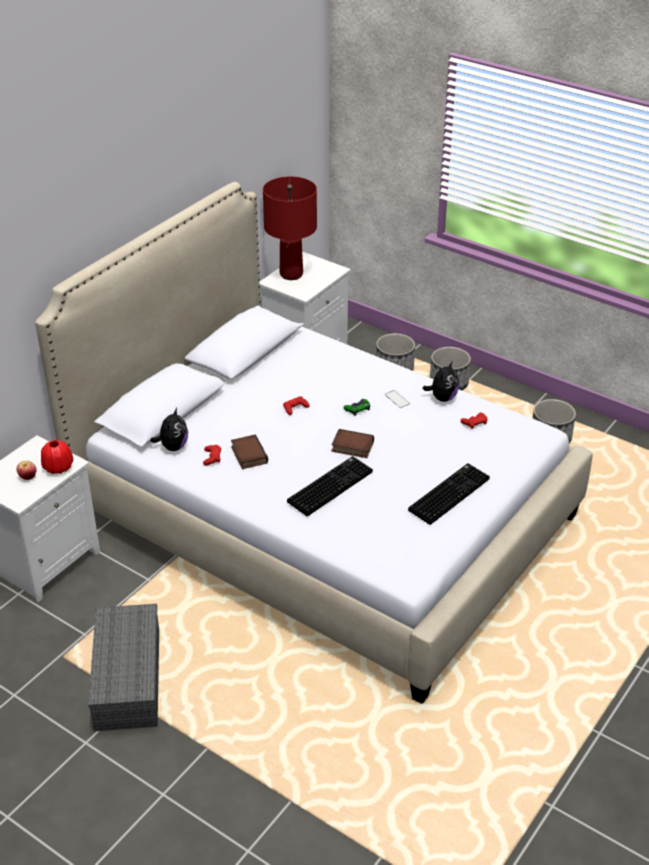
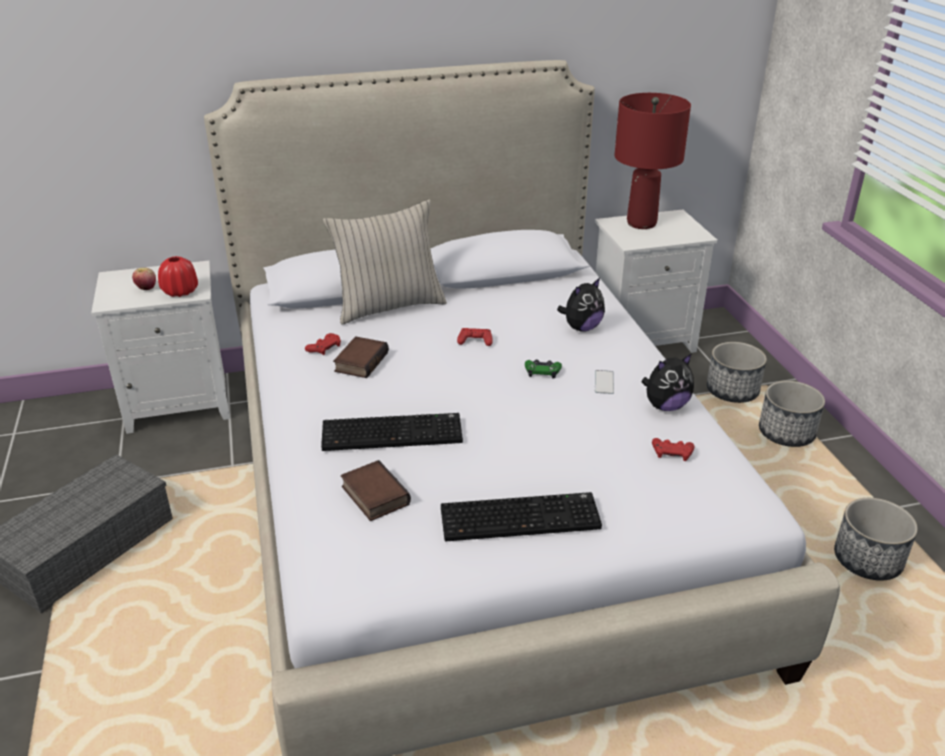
camera: 40 degrees right, 5 degrees down
plush toy [150,408,188,451] -> plush toy moved to [557,278,605,332]
book [332,429,374,458] -> book moved to [341,460,411,521]
none -> beige pillow [323,200,447,324]

